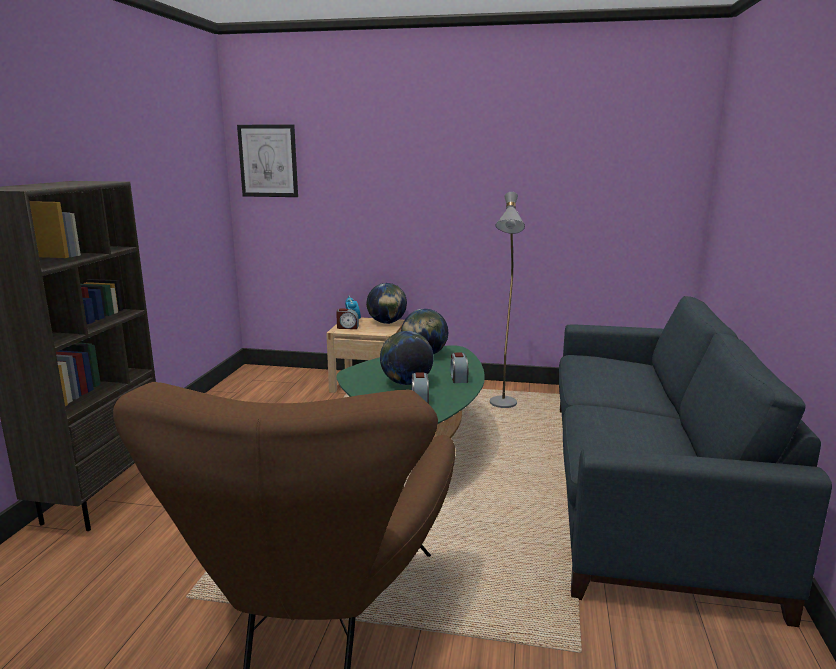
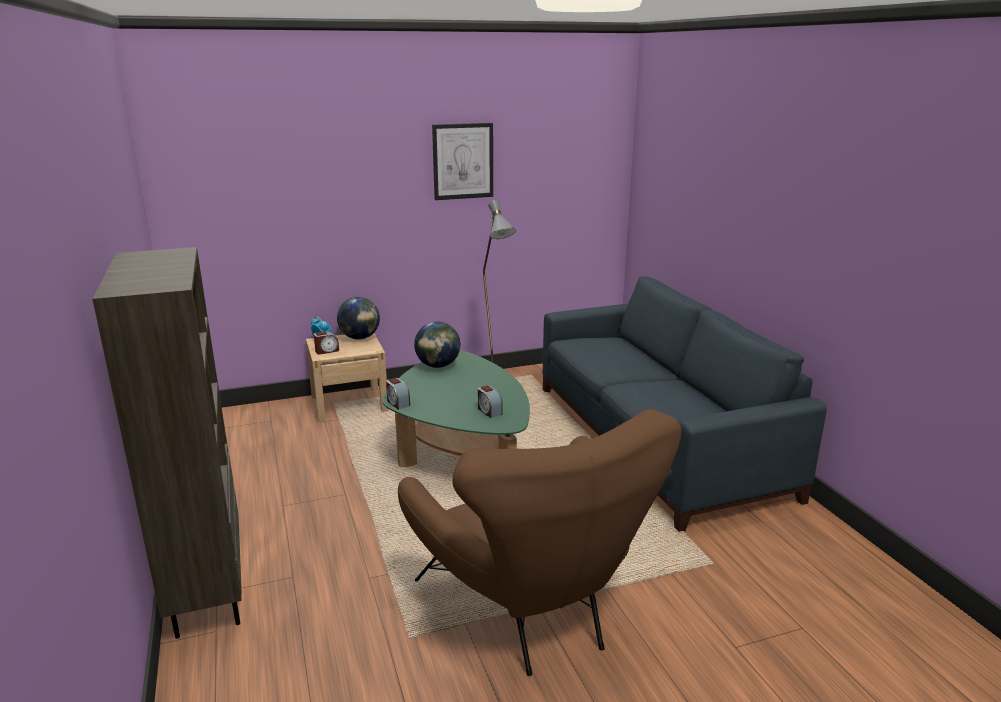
camera: 30 degrees left, 5 degrees up
picture [237,124,298,197] -> picture moved to [432,123,493,200]
globe [380,331,434,385] -> none
alarm clock [451,353,468,383] -> alarm clock moved to [386,378,410,410]

